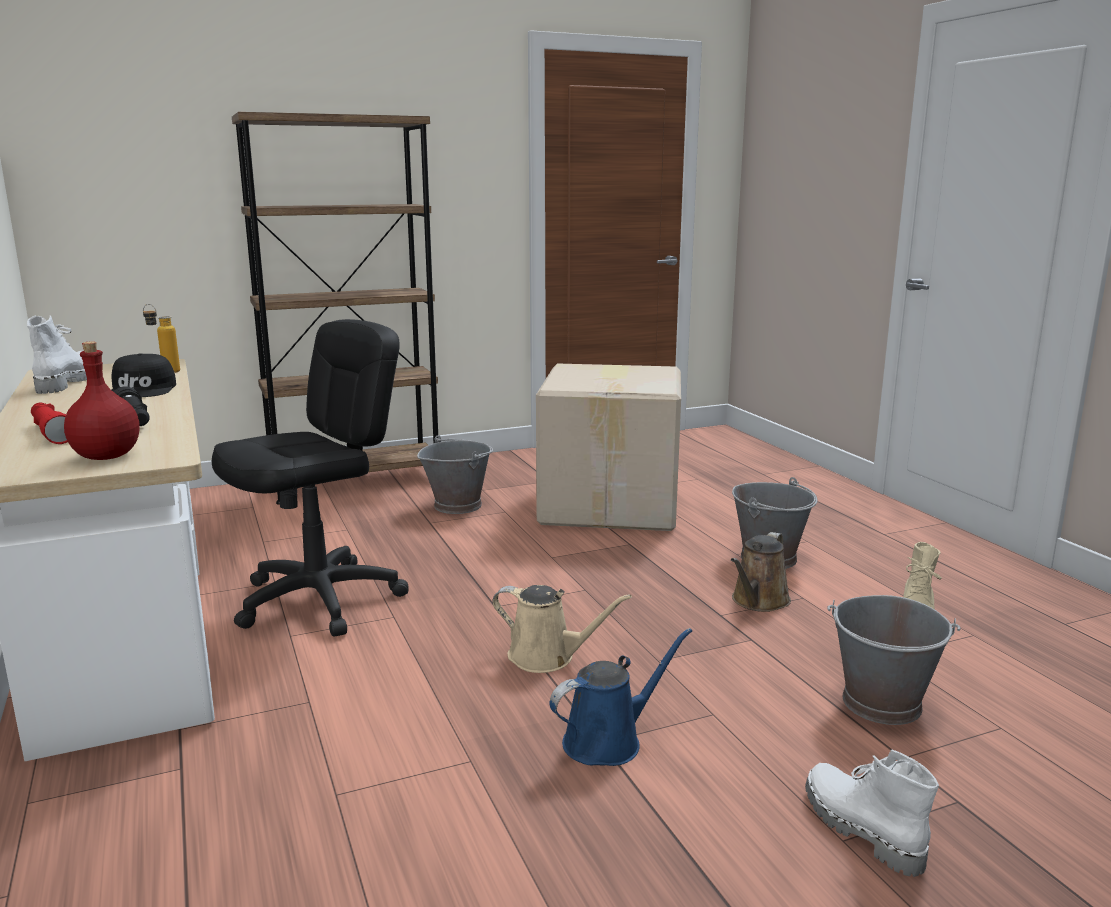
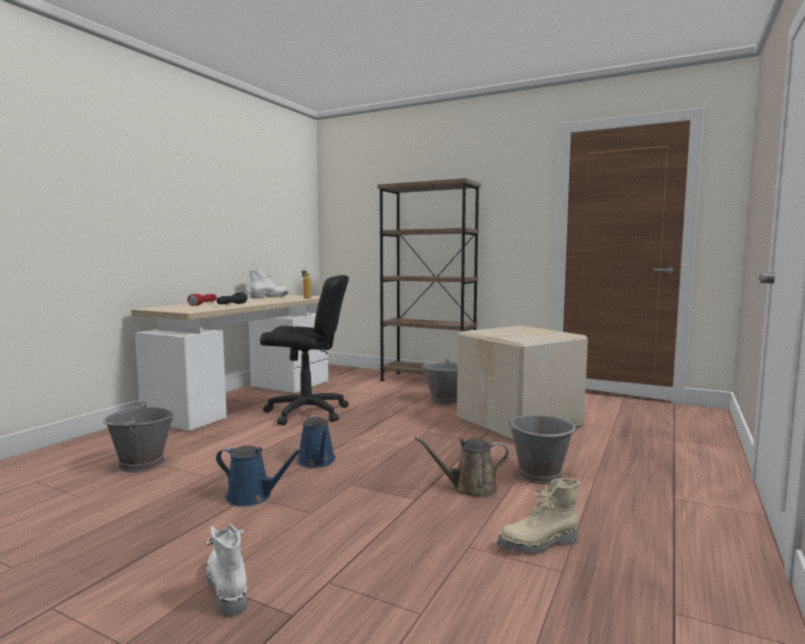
camera: 50 degrees right, 10 degrees down
red bottle [64,342,140,460] -> none
black cap [111,353,176,397] -> none
beige watering can [492,585,632,673] -> blue watering can [297,415,336,468]
white boot [805,750,939,877] -> white boot turned 45 degrees counterclockwise [206,523,247,617]
grey bucket [827,595,961,725] -> grey bucket moved to [103,401,175,472]

